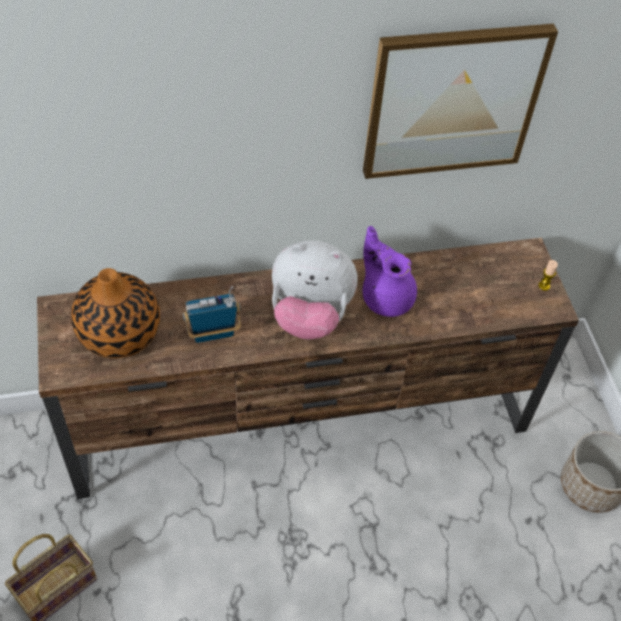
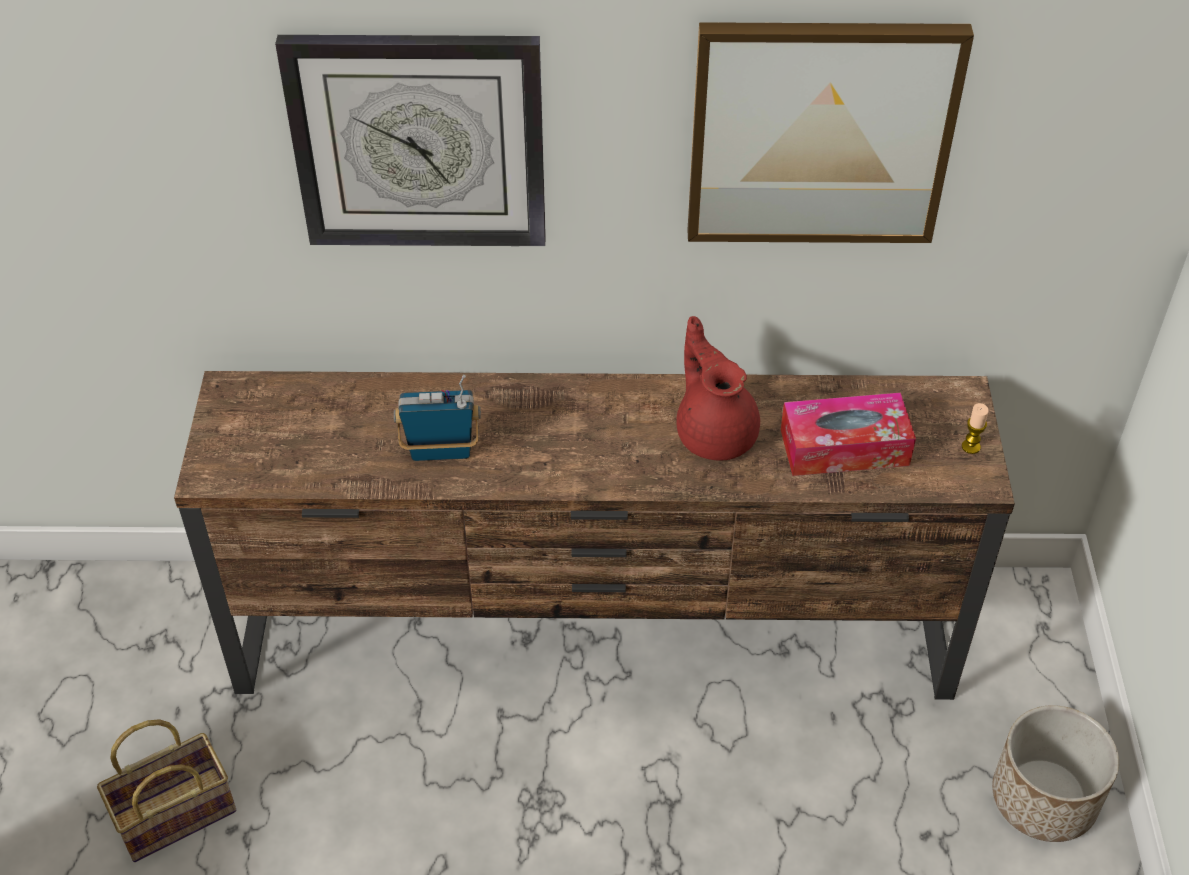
camera: 15 degrees right, 5 degrees down
vase [71,268,160,358] -> none
plush toy [272,241,357,339] -> none
purple teapot [363,226,417,317] -> red teapot [676,316,760,460]
none -> wall clock [275,35,546,246]
none -> tissue box [781,393,916,476]

